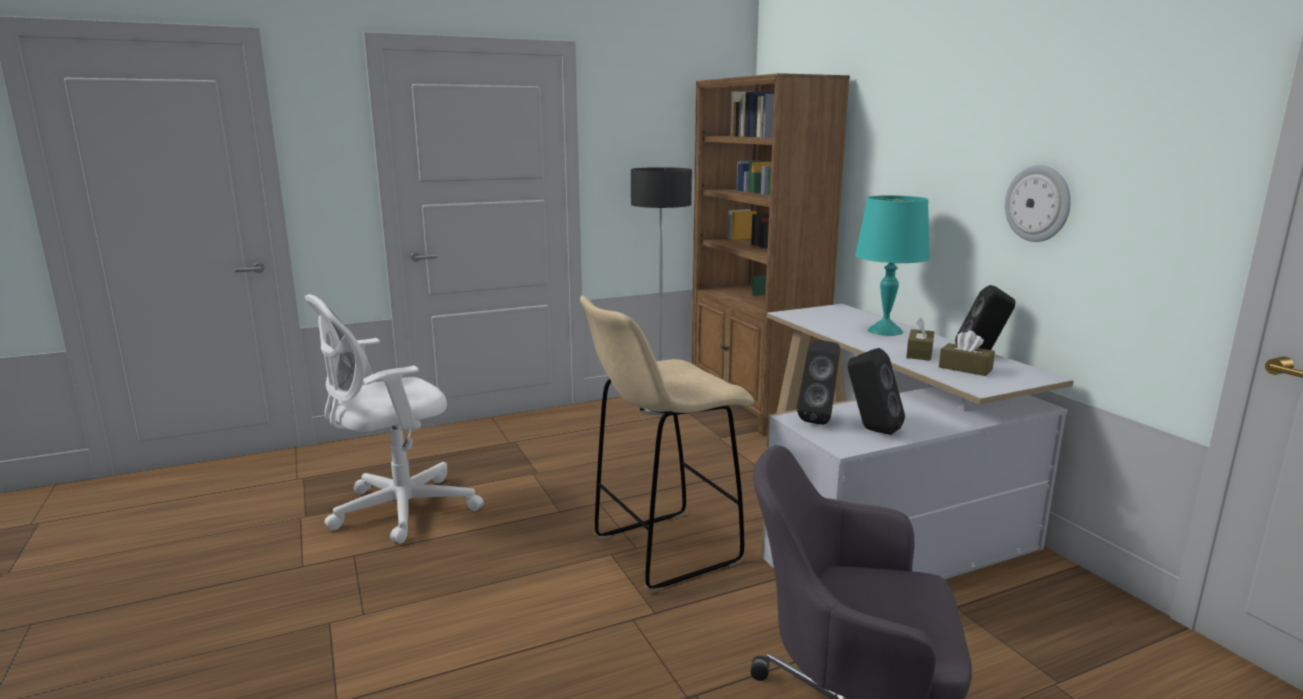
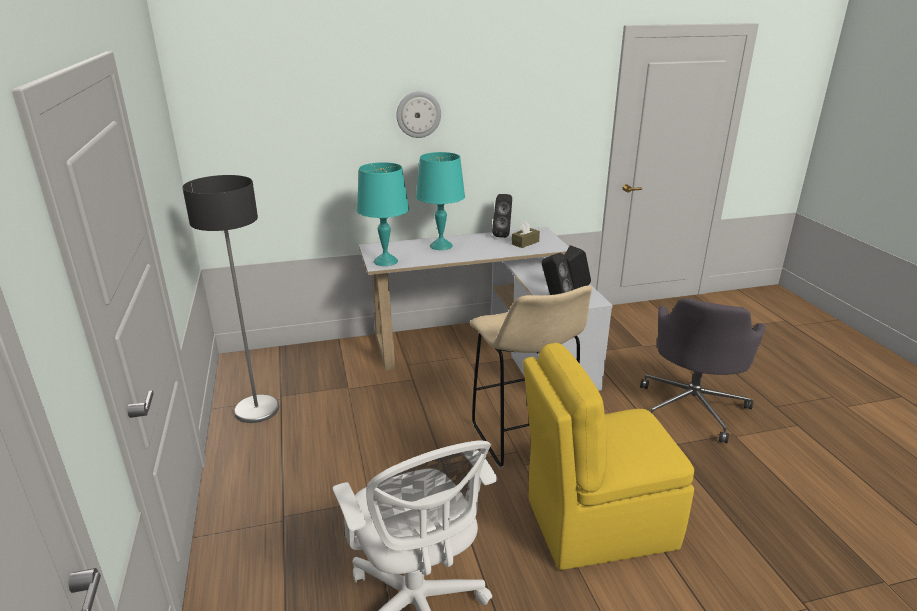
camera: 80 degrees left, 10 degrees up
brown bookcase [691,73,850,436] -> none
brown tissue box [906,317,934,361] -> none
wall clock [1005,165,1071,242] -> wall clock moved to [396,91,441,138]
none -> turquoise table lamp [357,162,409,266]
none -> yellow chair [523,343,694,570]

